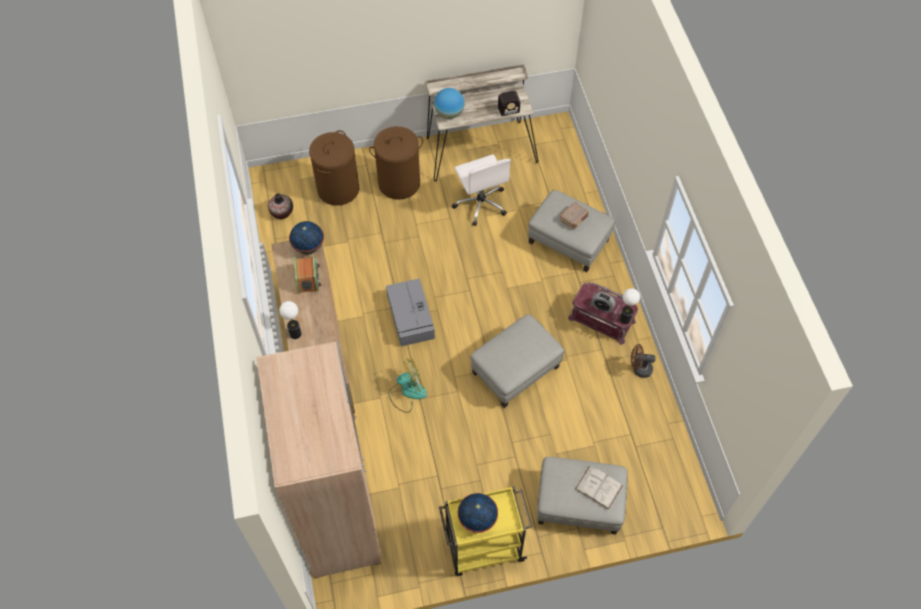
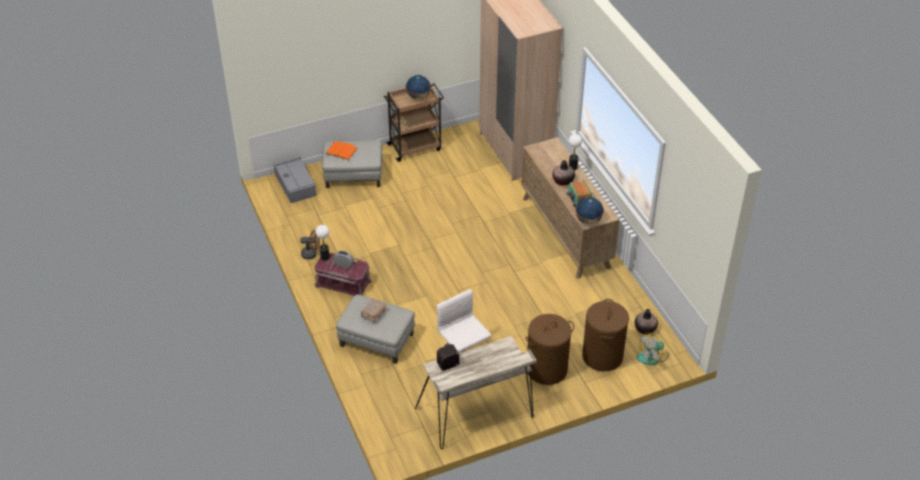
camera: 170 degrees right, 15 degrees down
grey storage box [386,278,435,347] -> grey storage box moved to [273,156,316,203]
fan [388,358,427,413] -> fan moved to [636,332,669,365]
globe [434,88,464,119] -> none
yellow cart [439,486,532,576] -> brown cart [384,82,444,162]
grey ottoman [470,314,564,408] -> none
white book [575,466,623,509] -> orange book [325,141,358,160]
none -> vase [552,160,575,186]

